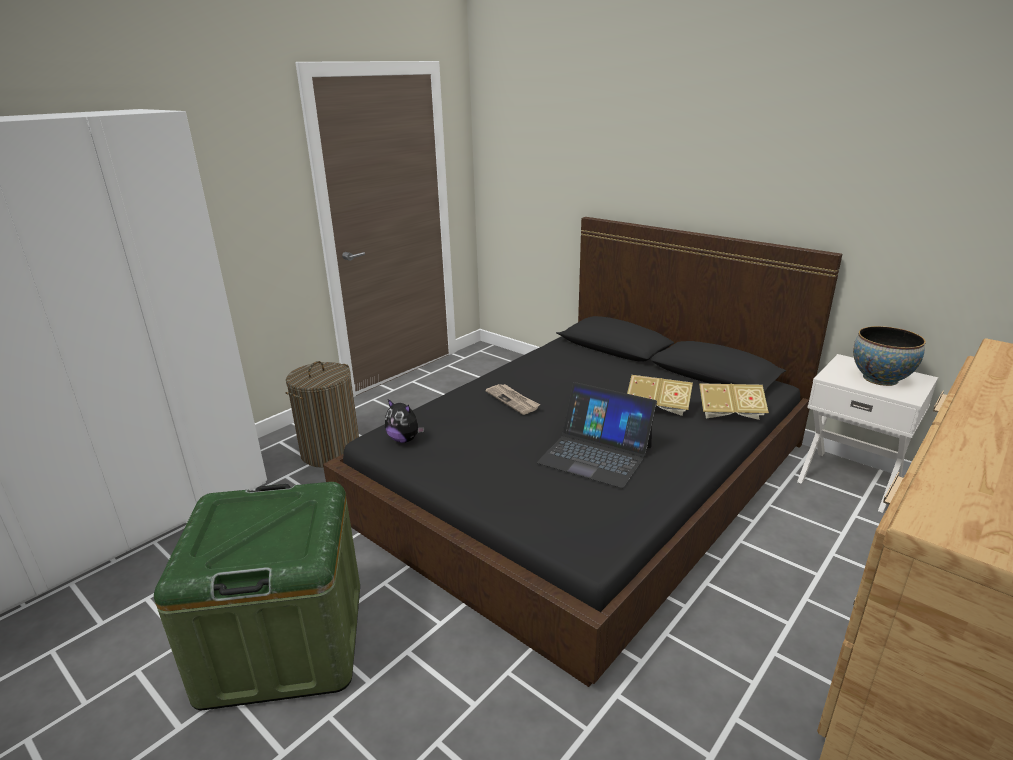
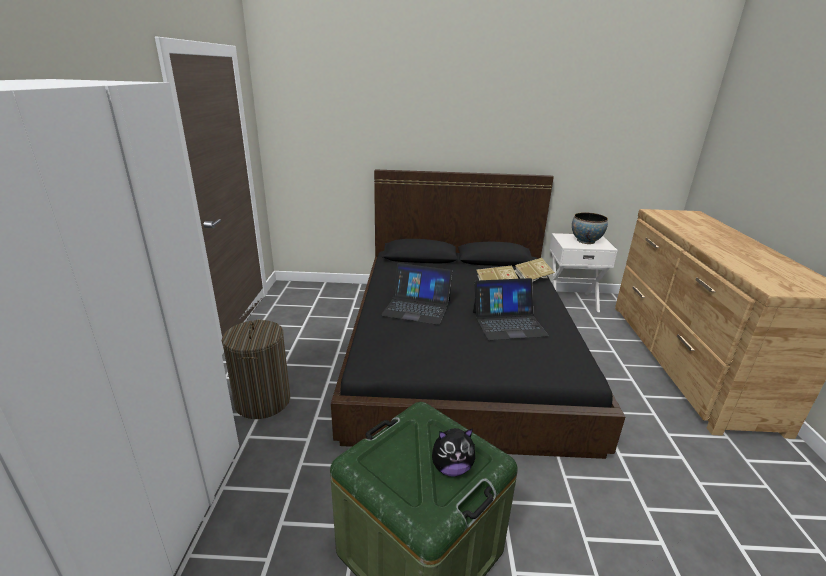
camera: 40 degrees left, 0 degrees up
plush toy [385,399,425,443] -> plush toy moved to [432,428,475,477]
newspaper [486,384,540,415] -> laptop [381,263,453,325]

